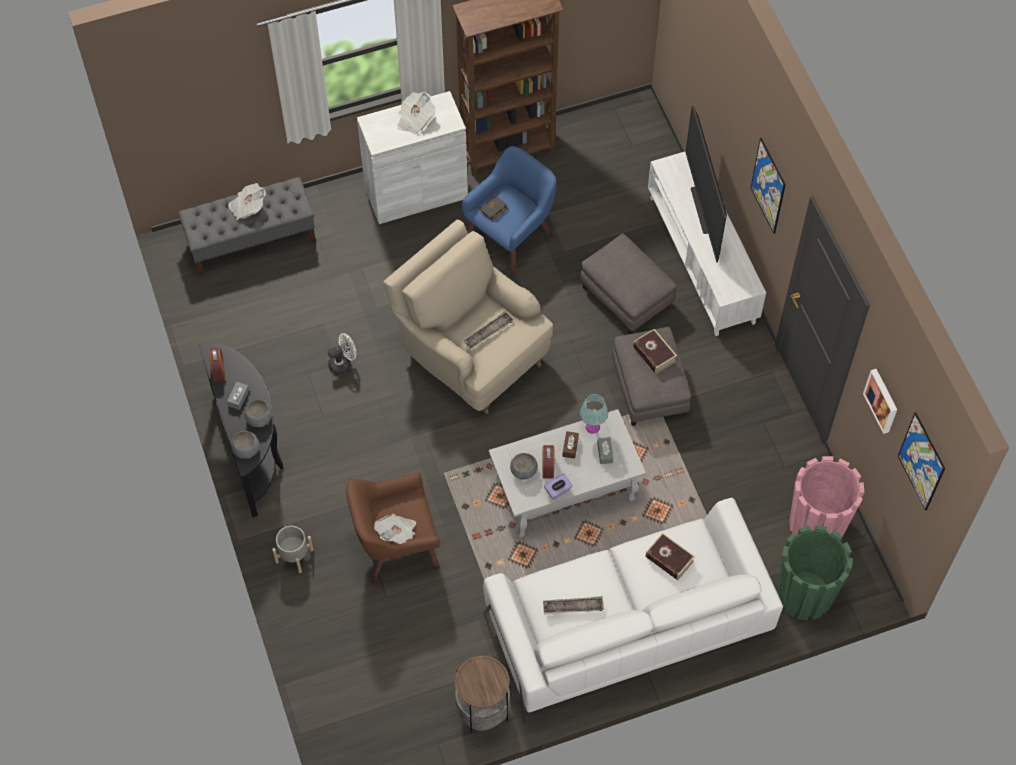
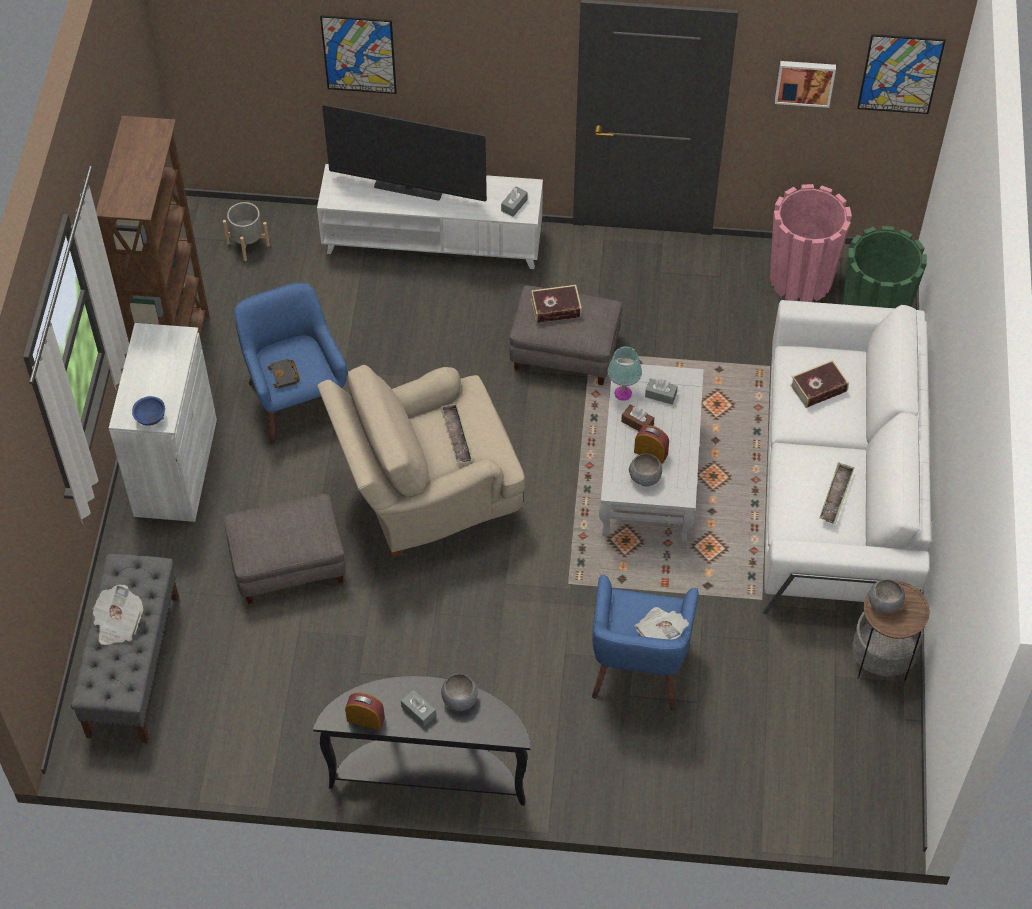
camera: 65 degrees left, 5 degrees down
grey bowl [231,431,259,459] -> grey bowl moved to [869,579,905,614]
grey planter [272,526,313,573] -> grey planter moved to [223,202,270,261]
white fan [328,333,356,374] -> none
brown armchair [346,473,440,583] -> blue armchair [592,575,699,710]
newspaper [397,92,435,134] -> none
purple tissue box [544,473,573,500] -> none
grey ottoman [580,234,676,334] -> grey ottoman moved to [224,494,346,604]
picture [751,138,786,234] -> picture moved to [320,15,397,94]
none -> blue bowl [132,396,165,426]
none -> grey tissue box [501,186,528,217]

